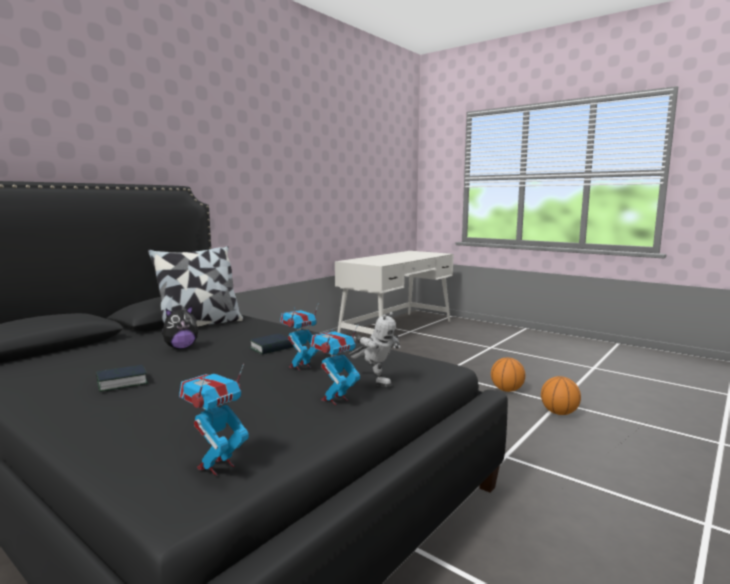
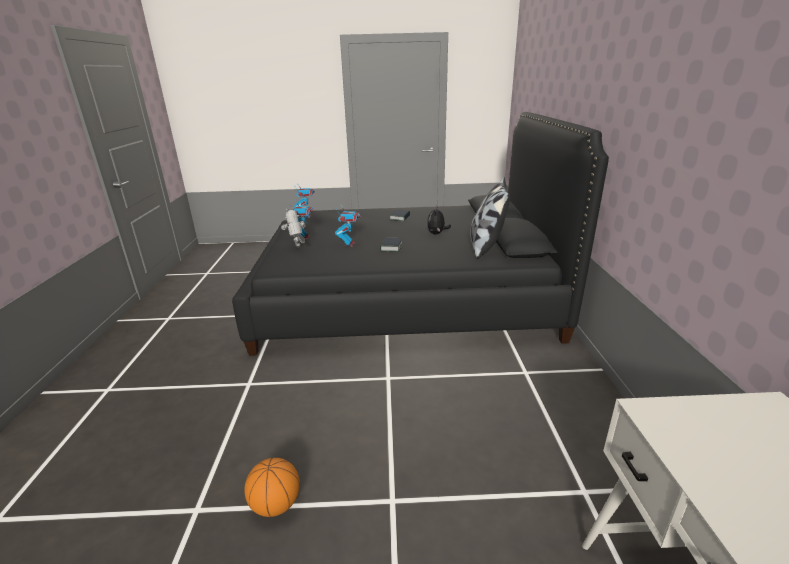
camera: 140 degrees right, 15 degrees up
toy robot [349,312,401,387] -> toy robot turned 60 degrees clockwise [281,207,306,247]
basketball [541,376,581,415] -> none

